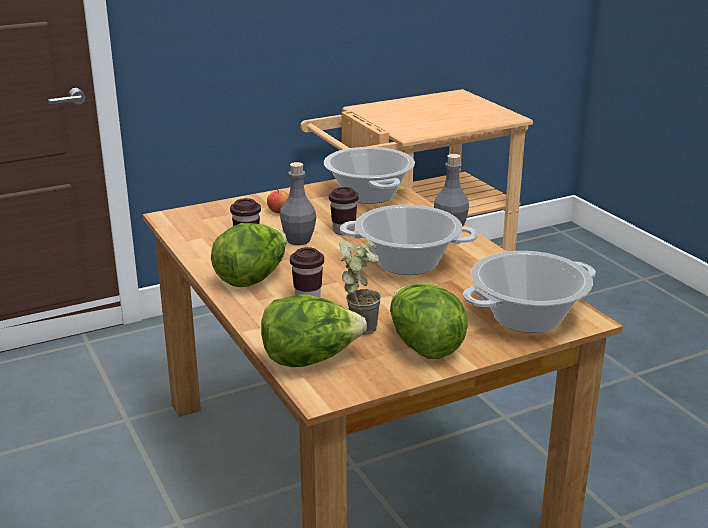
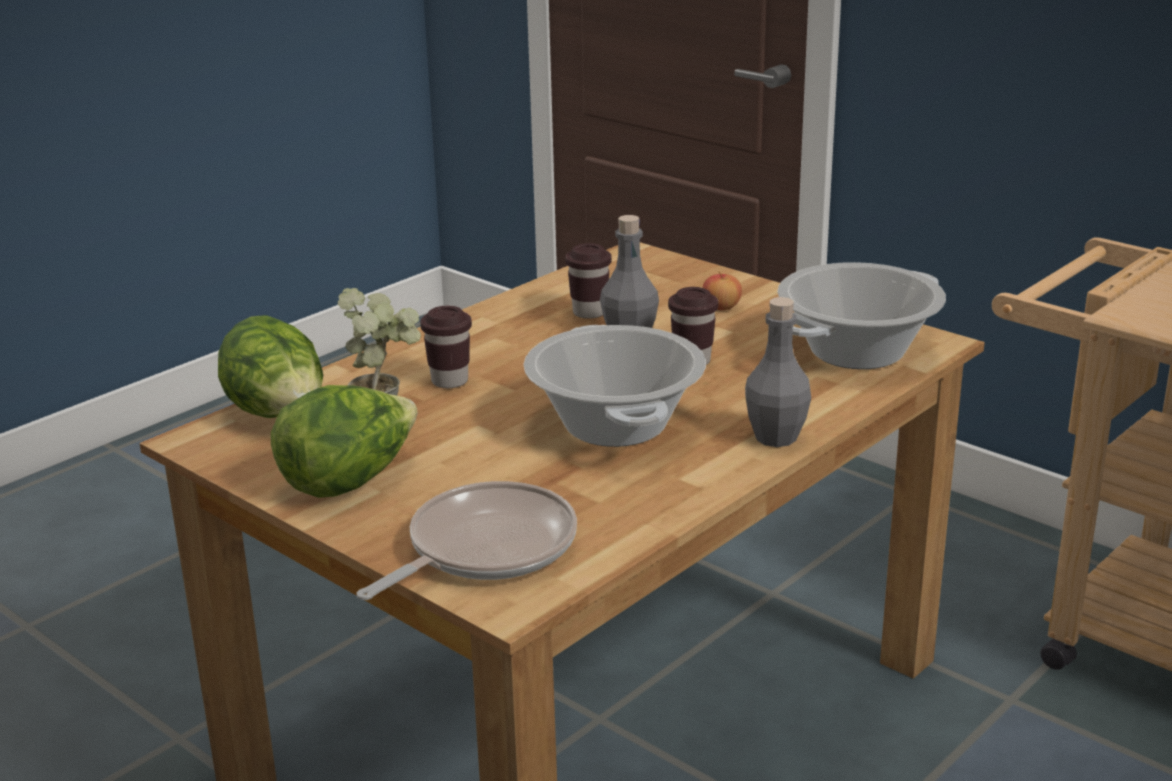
camera: 70 degrees right, 0 degrees up
lettuce [211,223,287,287] -> none
cooking pot [463,251,596,333] -> frying pan [356,481,577,600]

